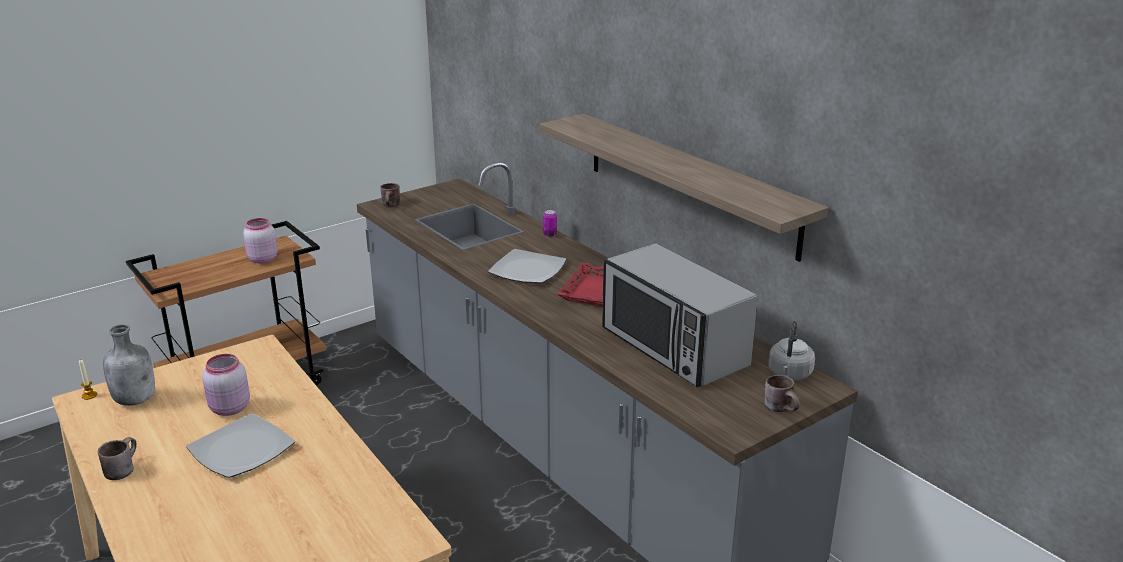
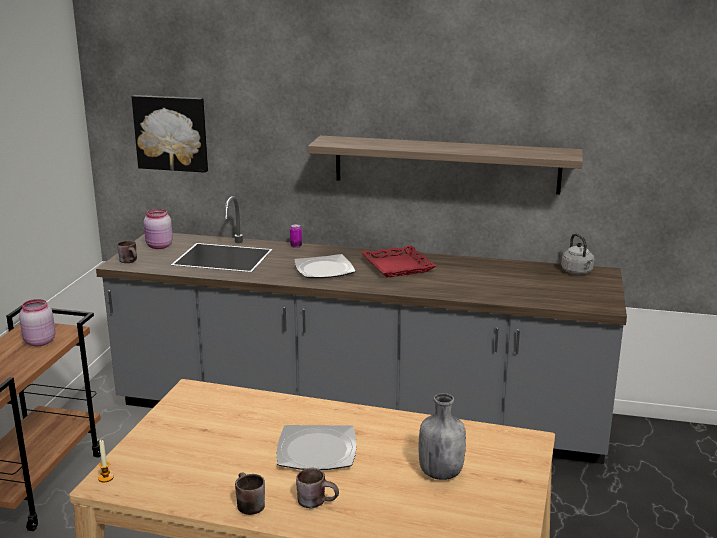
camera: 40 degrees left, 5 degrees down
grey bottle [103,324,155,406] -> grey bottle moved to [419,393,466,480]
pink jar [202,354,250,416] -> pink jar moved to [144,209,173,249]
microwave [602,243,758,388] -> none
brown mug [764,375,800,412] -> brown mug moved to [296,468,339,508]
none -> picture [132,95,208,173]

